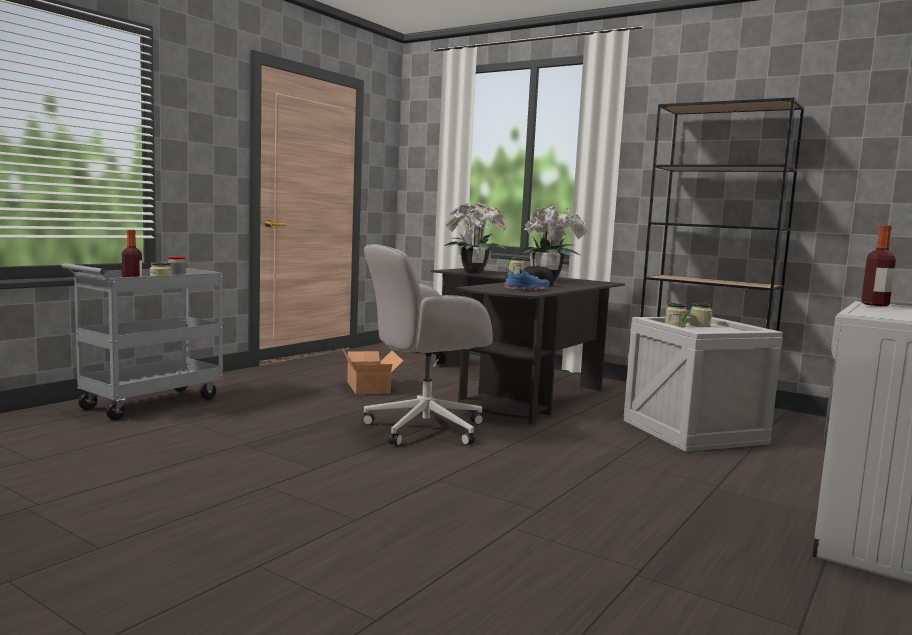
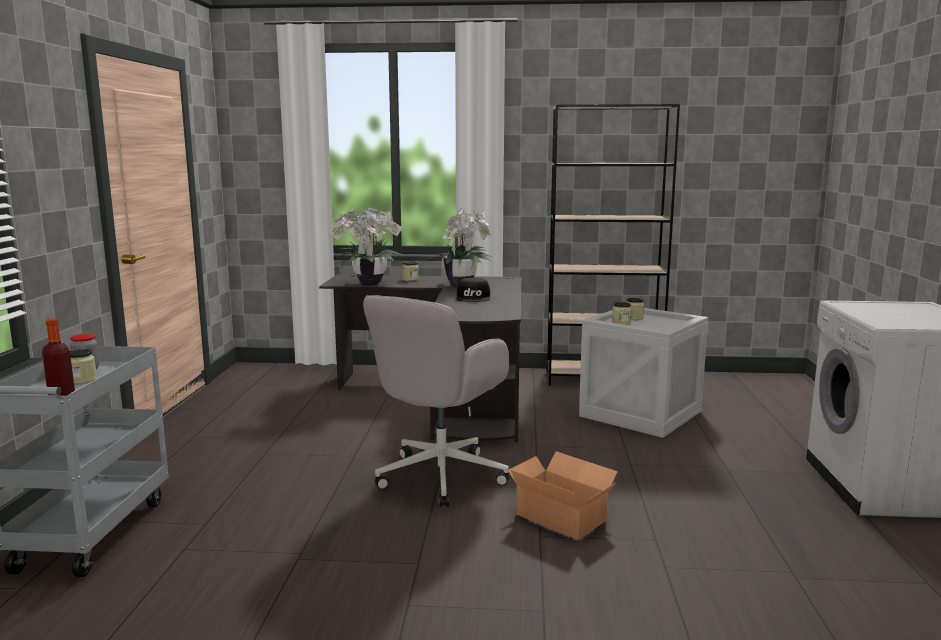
camera: 30 degrees left, 5 degrees up
cardboard box [342,349,403,395] -> cardboard box moved to [508,451,618,540]
blue shoe [504,269,550,290] -> none
bottle [861,225,896,306] -> none

